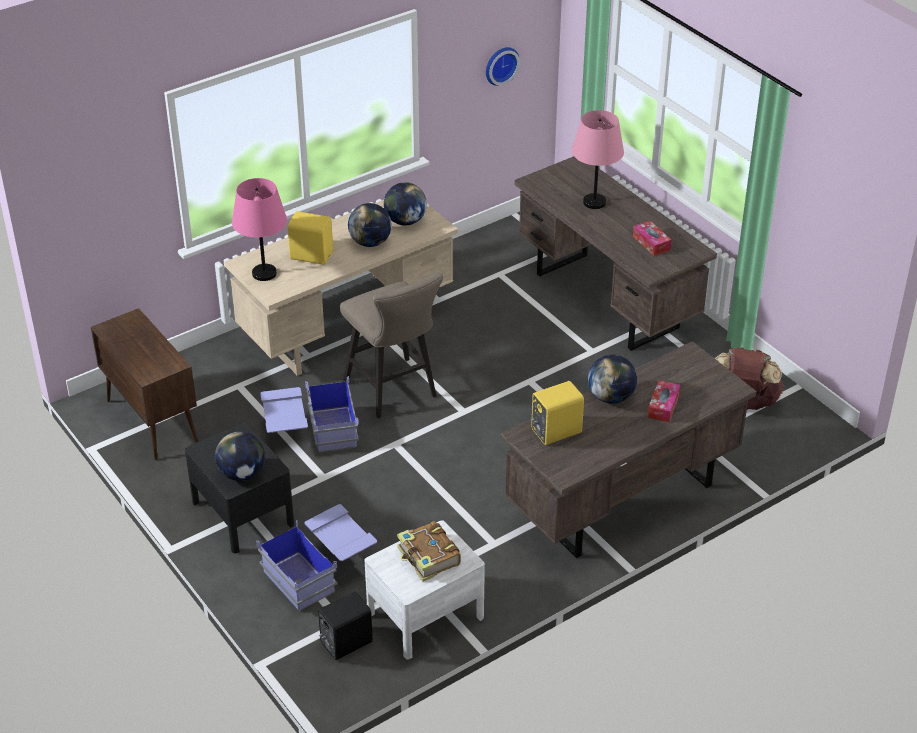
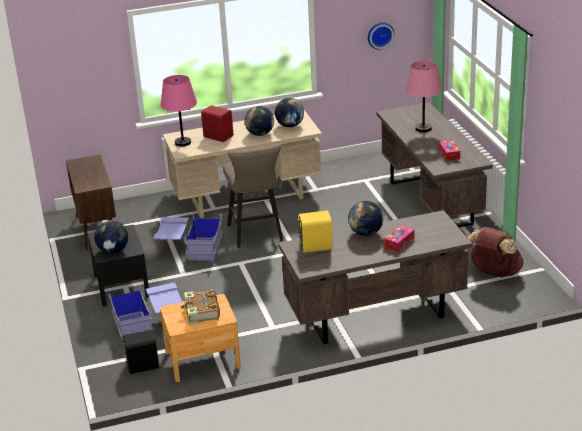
camera: 20 degrees right, 10 degrees down
yellow speaker [288,211,333,265] -> red speaker [201,105,233,142]
white nightstand [365,520,485,660] -> brown nightstand [160,294,241,382]

